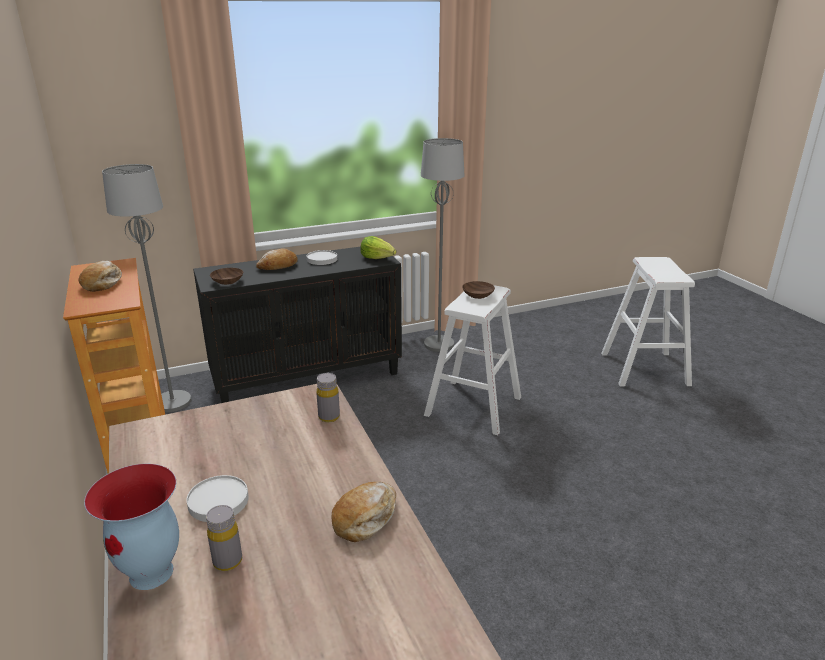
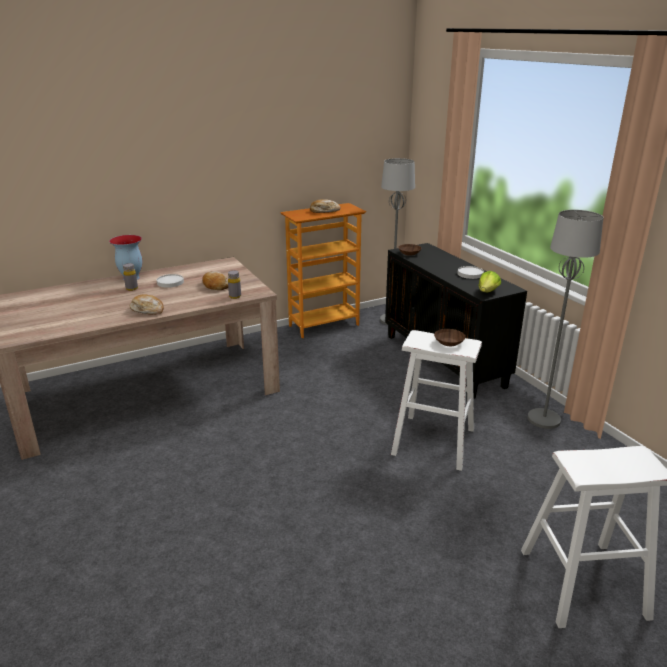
camera: 85 degrees right, 0 degrees up
bread [256,249,298,270] -> bread moved to [202,271,228,290]

